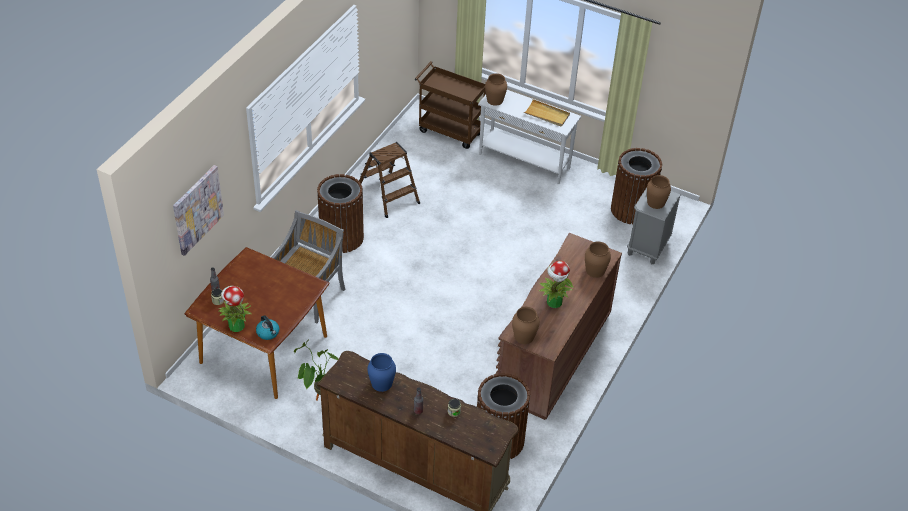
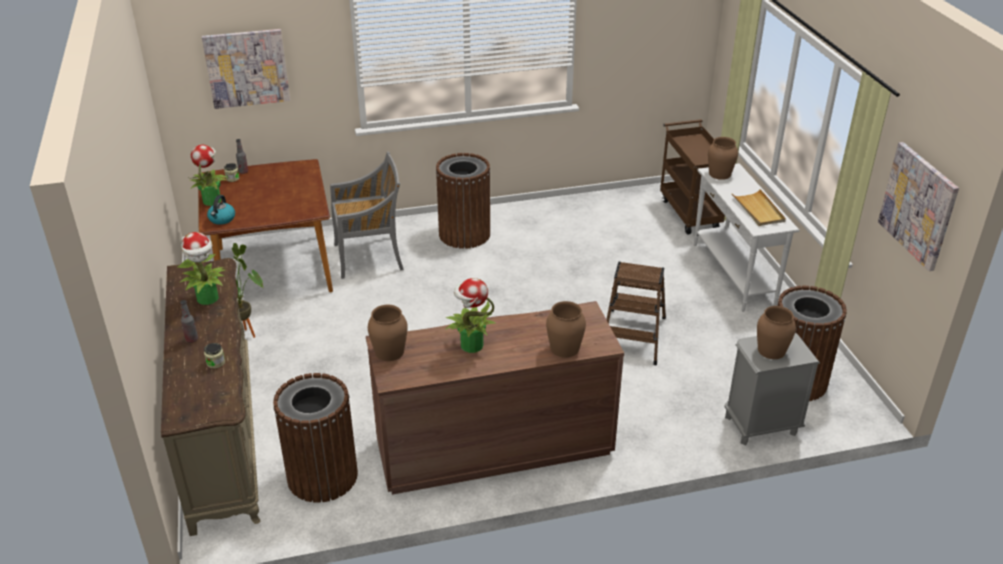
camera: 50 degrees right, 10 degrees down
brown step ladder [359,142,420,218] -> brown step ladder moved to [606,261,666,365]
blue vase [367,353,396,392] -> potted plant [177,232,224,305]
none -> picture [878,142,959,271]

